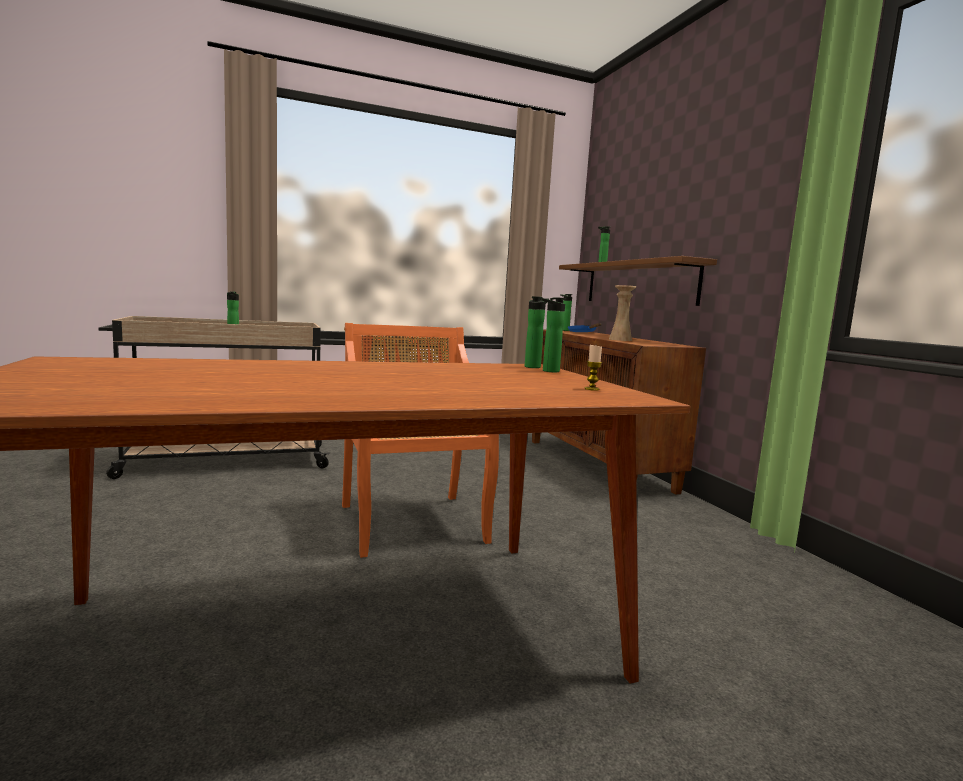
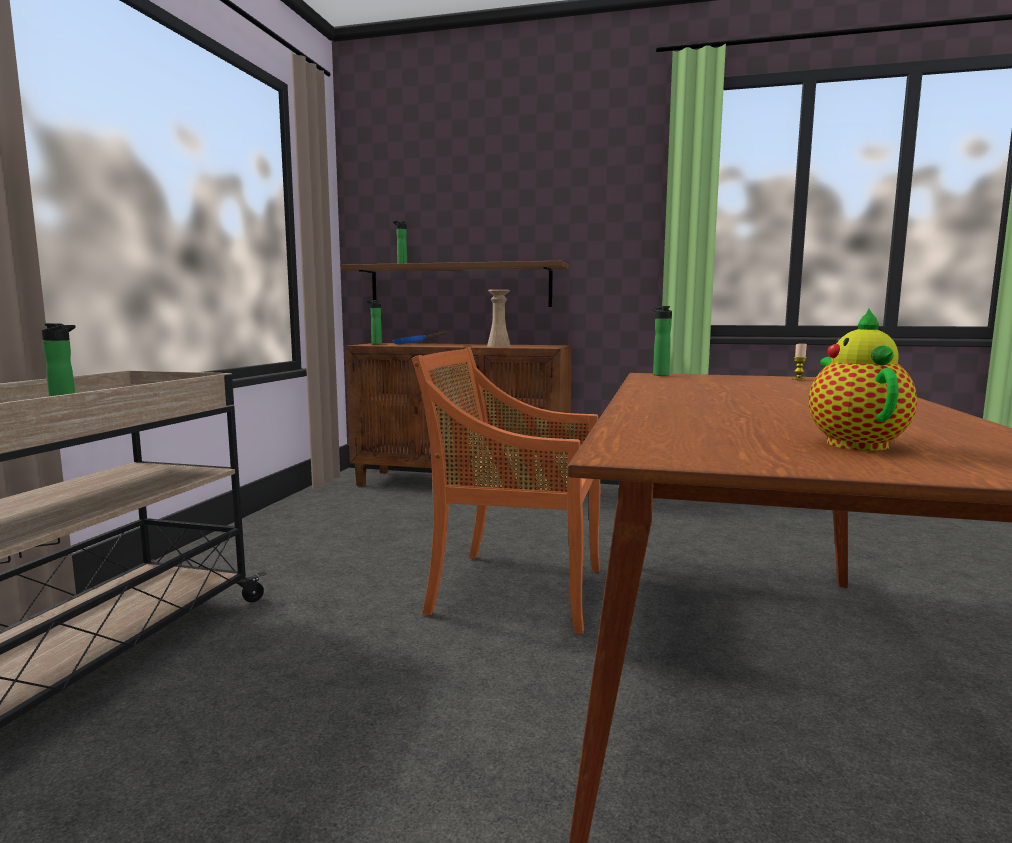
camera: 55 degrees left, 0 degrees up
bottle [541,297,566,372] -> none
none -> teapot [809,308,917,451]

